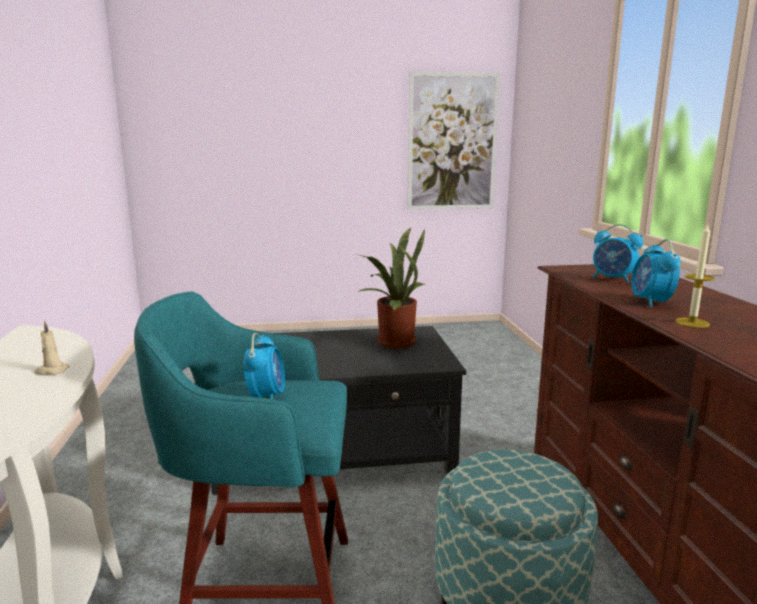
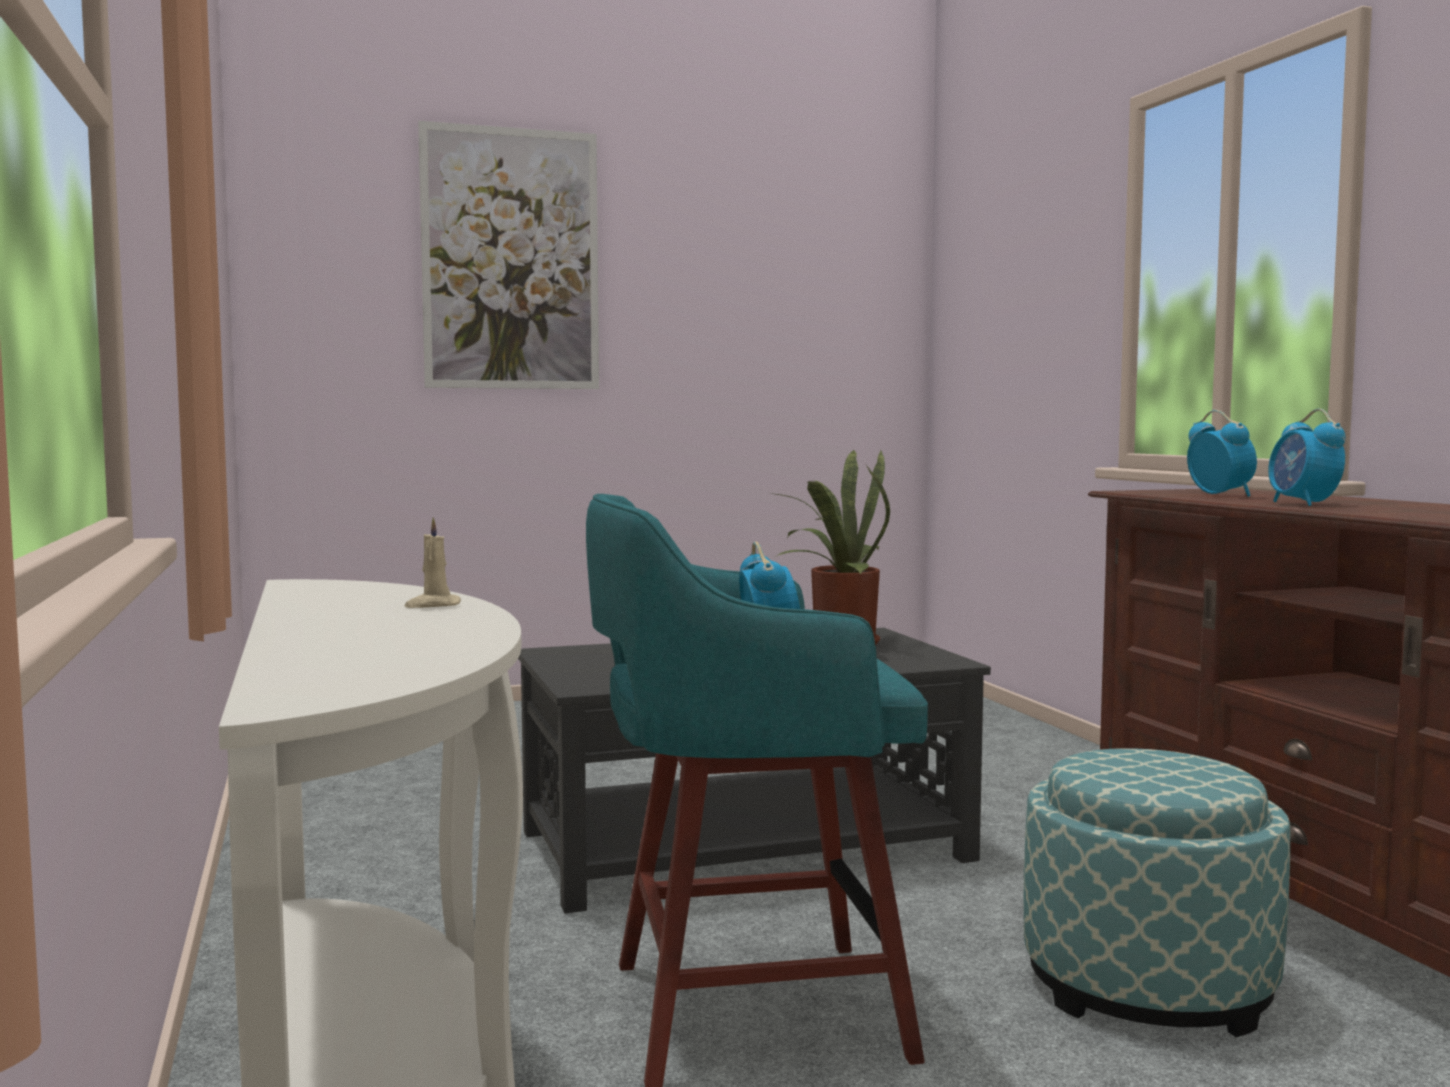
camera: 10 degrees left, 10 degrees down
picture [407,71,500,210] -> picture moved to [418,121,599,389]
alarm clock [592,224,643,283] -> alarm clock turned 135 degrees counterclockwise [1187,410,1257,497]
candle [675,223,715,328] -> none

